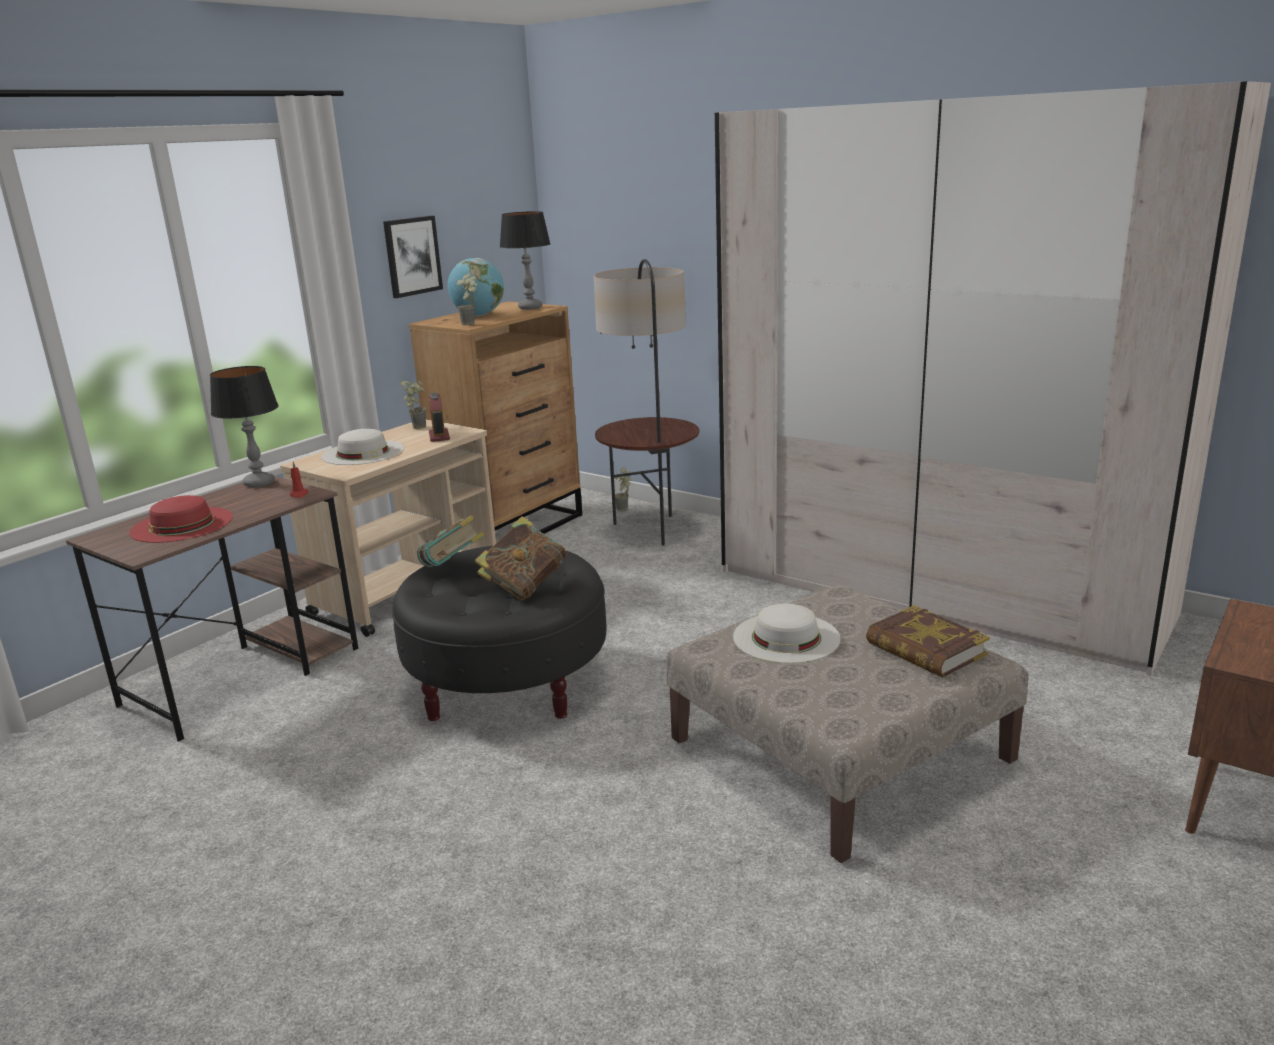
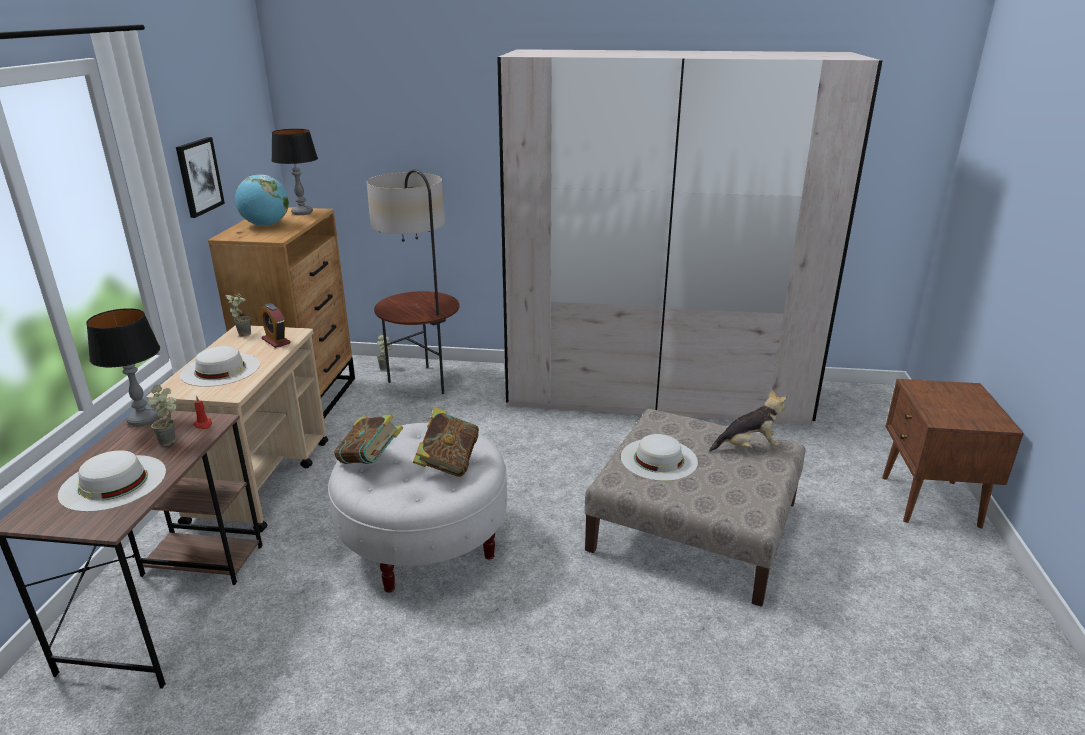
camera: 30 degrees left, 5 degrees up
red hat [129,495,233,543] -> white hat [58,450,166,512]
black ottoman [392,546,606,721] -> white ottoman [328,423,507,593]
potted plant [456,273,478,326] -> potted plant moved to [148,385,177,446]
book [866,605,990,678] -> plush toy [709,389,787,452]

